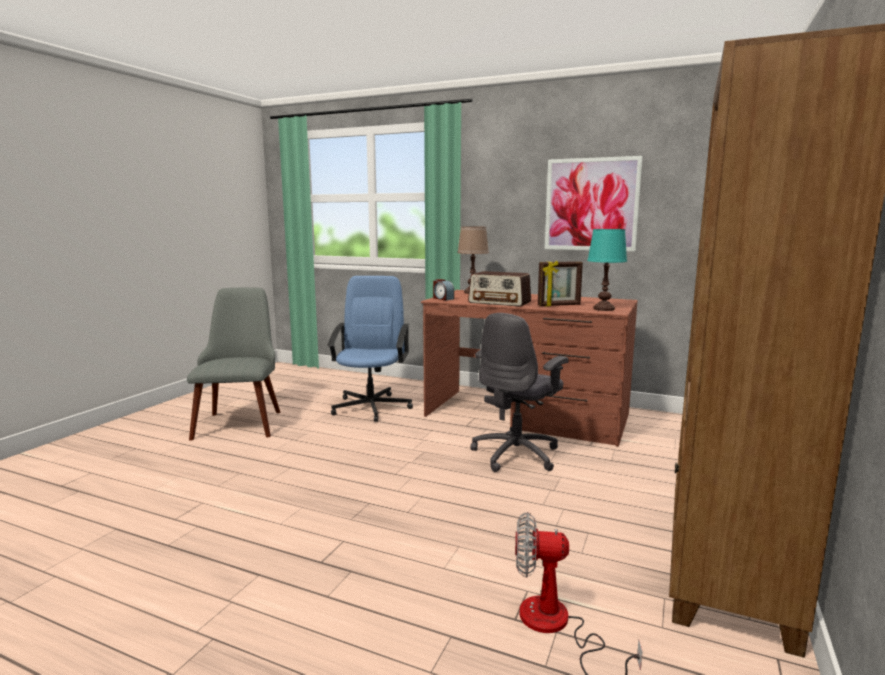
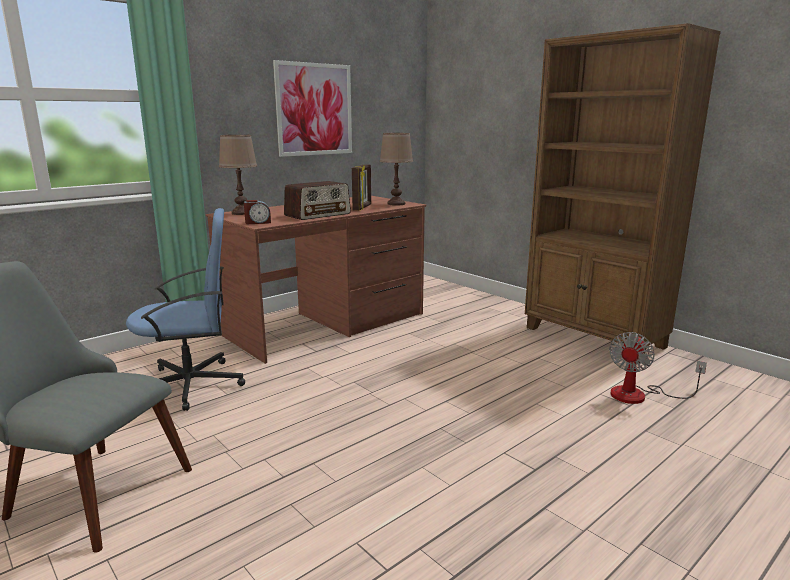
camera: 65 degrees left, 5 degrees up
blue office chair [327,276,413,422] -> blue office chair turned 135 degrees clockwise [126,208,245,411]
grey office chair [470,313,569,472] -> none
turquoise table lamp [587,229,627,311] -> brown table lamp [380,133,413,206]

